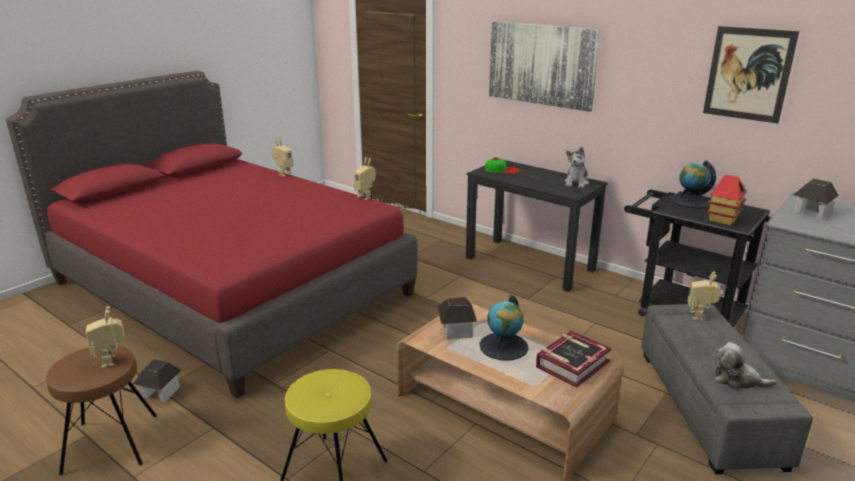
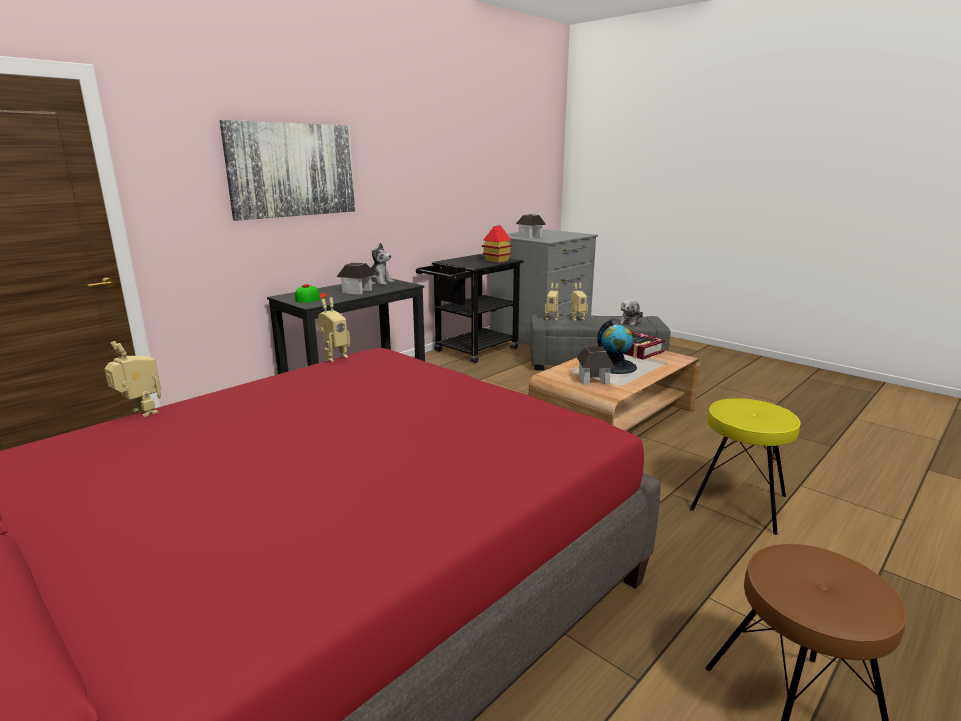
camera: 85 degrees left, 5 degrees down
toy robot [86,306,124,368] -> toy robot moved to [571,283,588,321]
toy house [133,359,181,402] -> toy house moved to [337,262,376,295]
globe [670,160,716,208] -> none
picture [703,26,799,124] -> none

